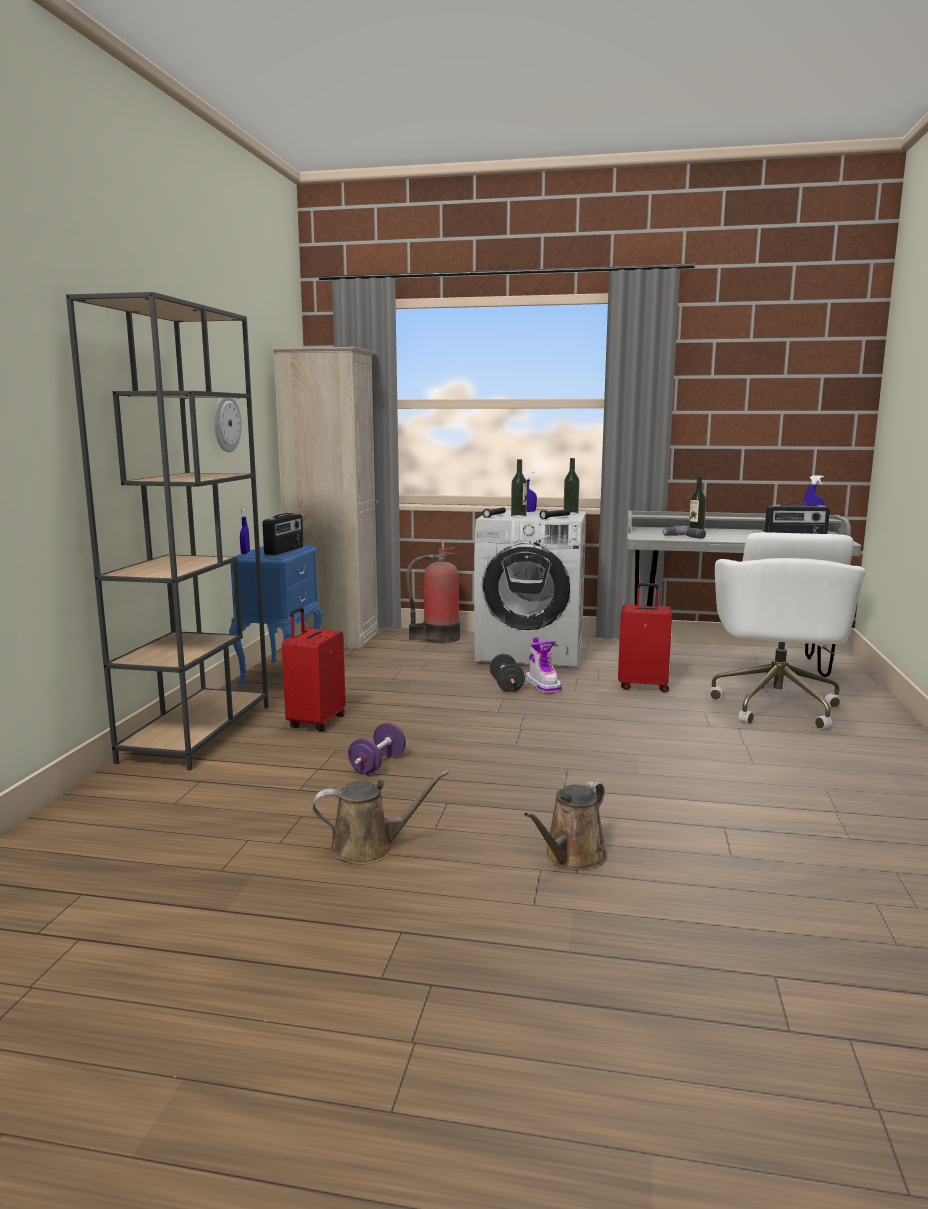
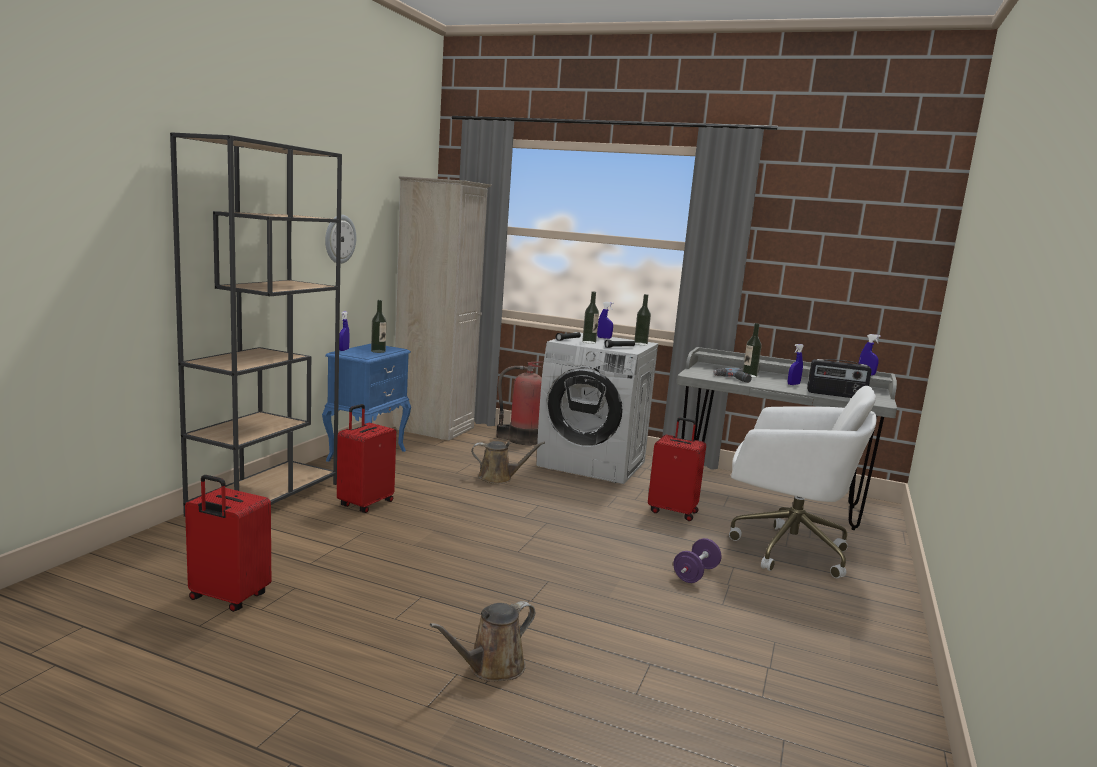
camera: 10 degrees right, 0 degrees up
radio [262,513,303,555] -> bottle [371,300,386,353]
brown watering can [312,770,449,865] -> brown watering can moved to [471,441,545,484]
purple dumbbell [348,722,406,775] -> purple dumbbell moved to [673,538,722,583]
black dumbbell [489,654,525,692] -> none
boot [526,637,562,693] -> none
white office chair [710,532,866,730] -> white office chair turned 90 degrees counterclockwise [729,386,877,578]
none -> red suitcase [185,475,271,612]
none -> blue spray bottle [788,344,804,385]

